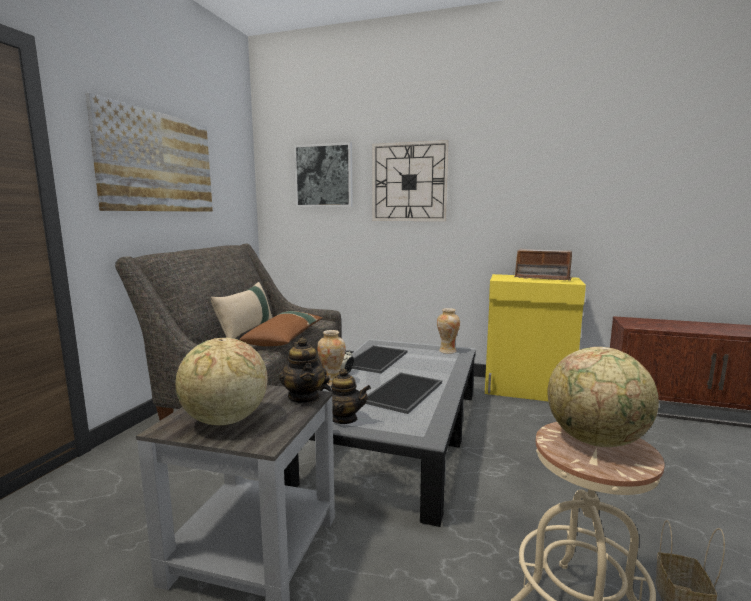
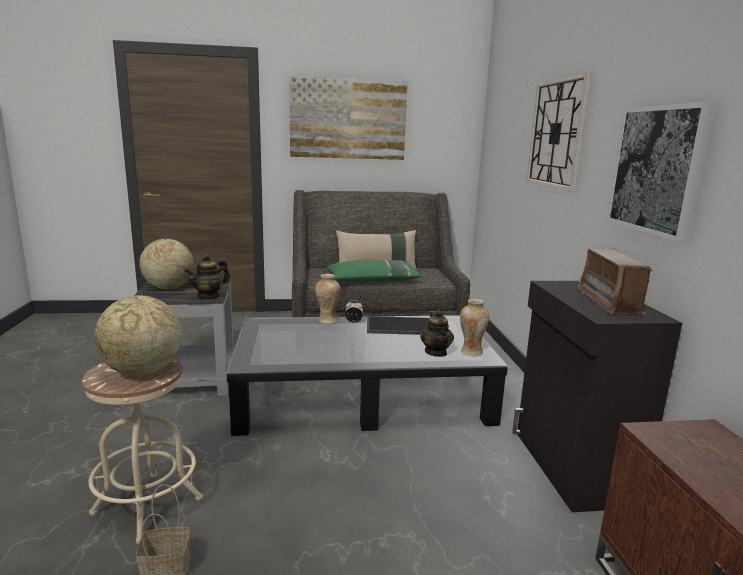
camera: 65 degrees right, 5 degrees up
brown pillow [239,311,322,346] -> green pillow [326,260,422,282]
picture [294,142,353,207] -> picture moved to [606,102,716,242]
teapot [318,368,371,424] -> teapot moved to [420,310,454,357]
tray [365,372,442,414] -> none
yellow cabinet [485,274,586,401] -> black cabinet [512,281,682,512]

